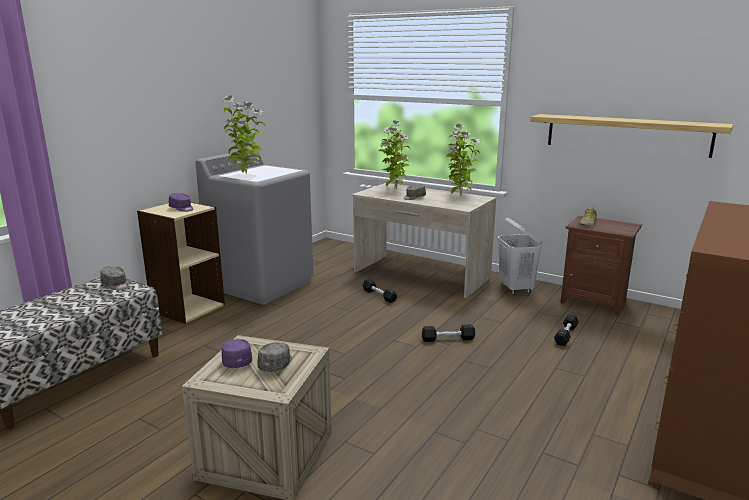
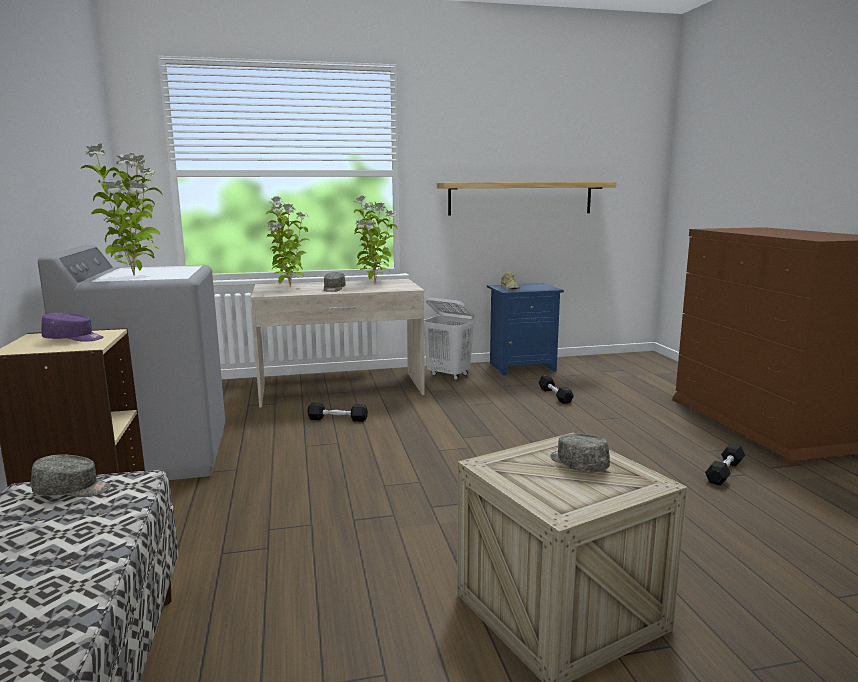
camera: 45 degrees left, 5 degrees down
purple cap [222,339,252,368] -> none
black dumbbell [422,324,475,342] -> black dumbbell moved to [705,443,745,486]
brown nightstand [560,216,642,316] -> blue nightstand [487,283,564,375]

